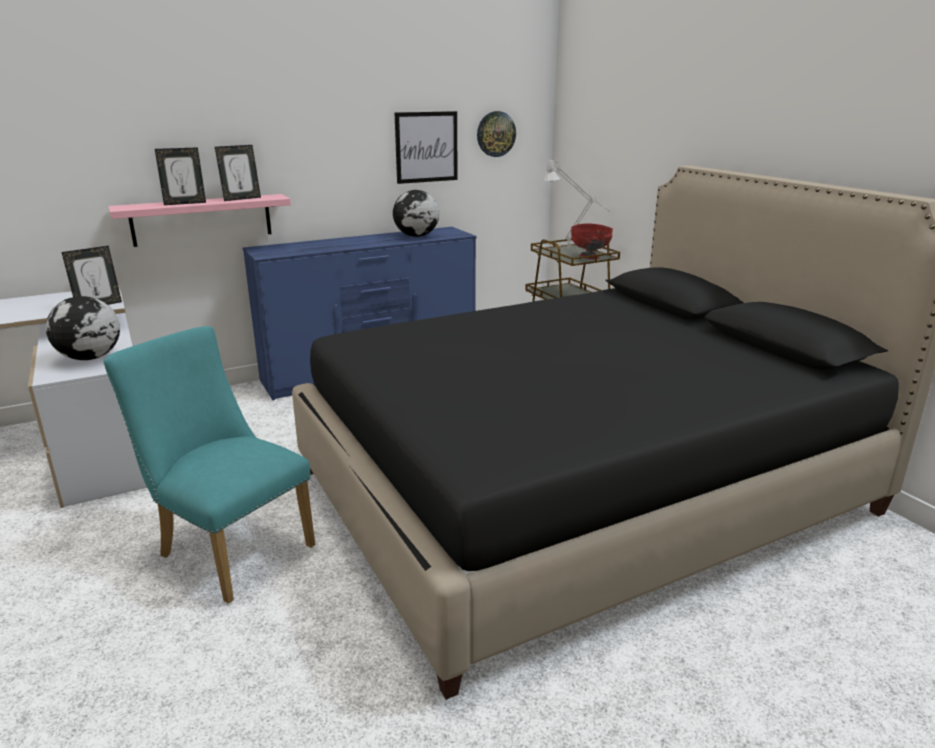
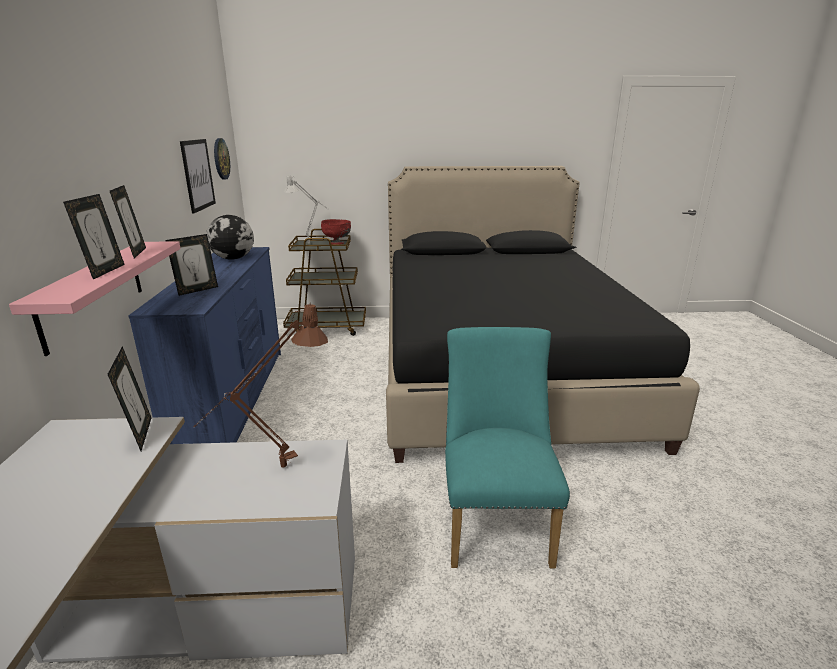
camera: 65 degrees left, 0 degrees up
globe [46,296,120,360] -> brown table lamp [193,304,328,467]
turquoise chair [104,326,315,603] -> turquoise chair turned 120 degrees clockwise [445,327,570,569]
none -> picture frame [165,234,218,296]

